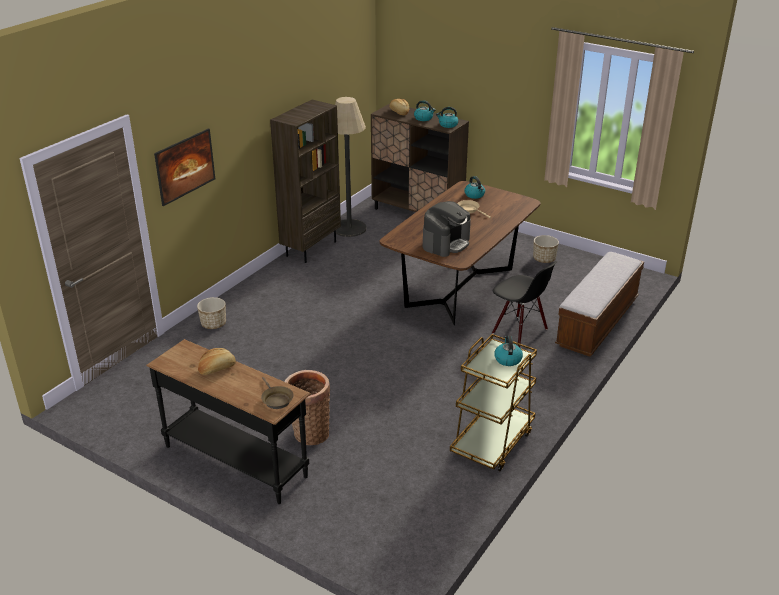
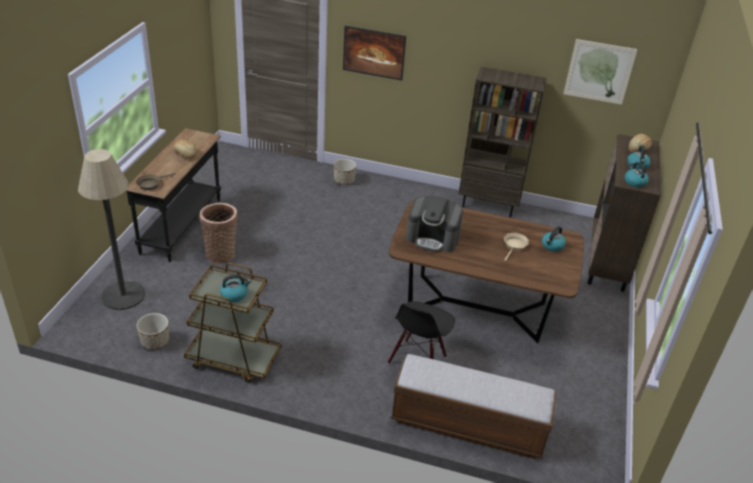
camera: 70 degrees right, 5 degrees up
floor lamp [335,97,367,237] -> floor lamp moved to [78,149,145,310]
planter [533,235,559,263] -> planter moved to [137,313,169,350]
none -> picture [563,39,637,105]

